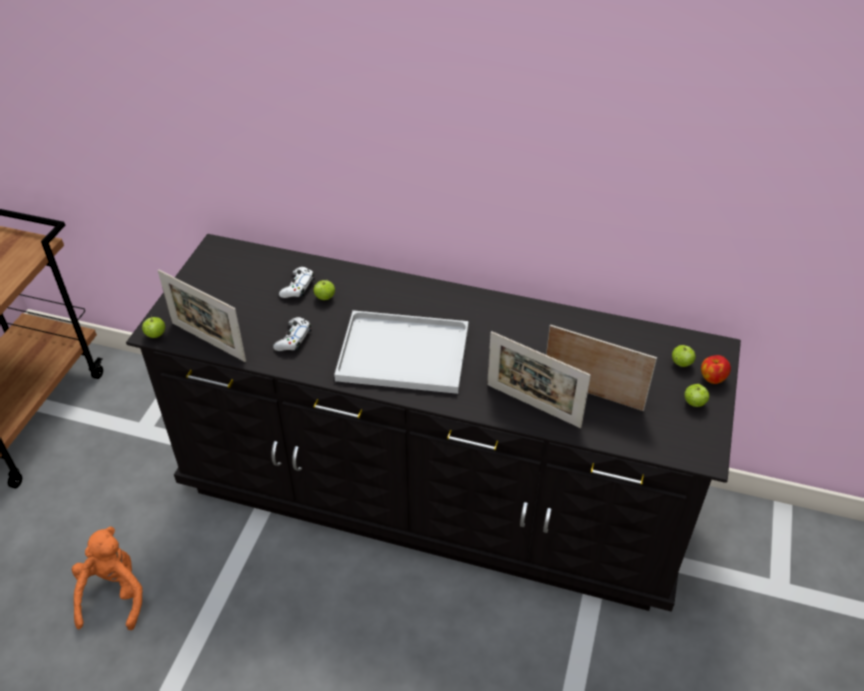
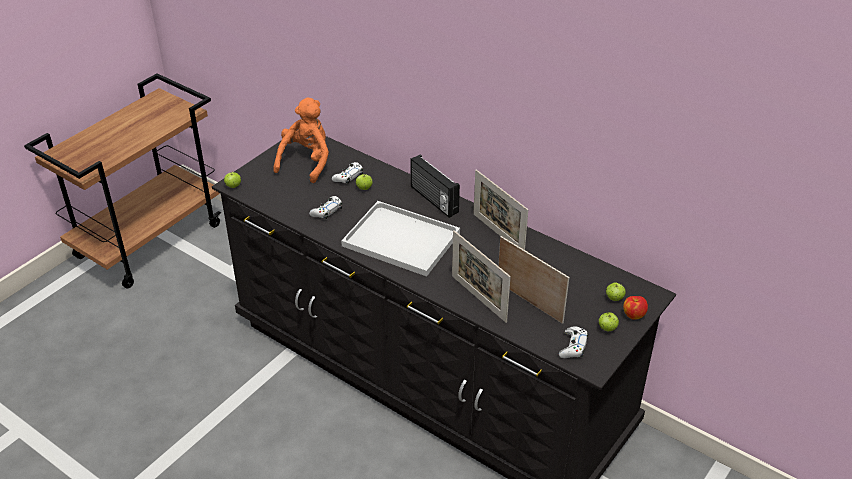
camera: 20 degrees right, 5 degrees down
orange plush toy [72,526,142,630] -> orange plush toy moved to [274,98,329,183]
picture frame [158,270,246,362] -> picture frame moved to [473,170,528,250]
none -> radio [410,154,460,218]
none -> white game controller [559,326,588,358]

